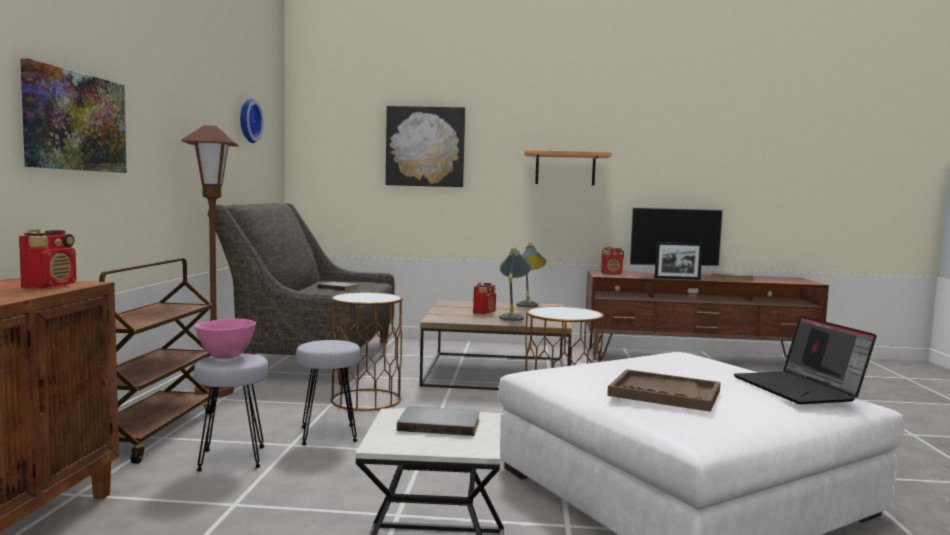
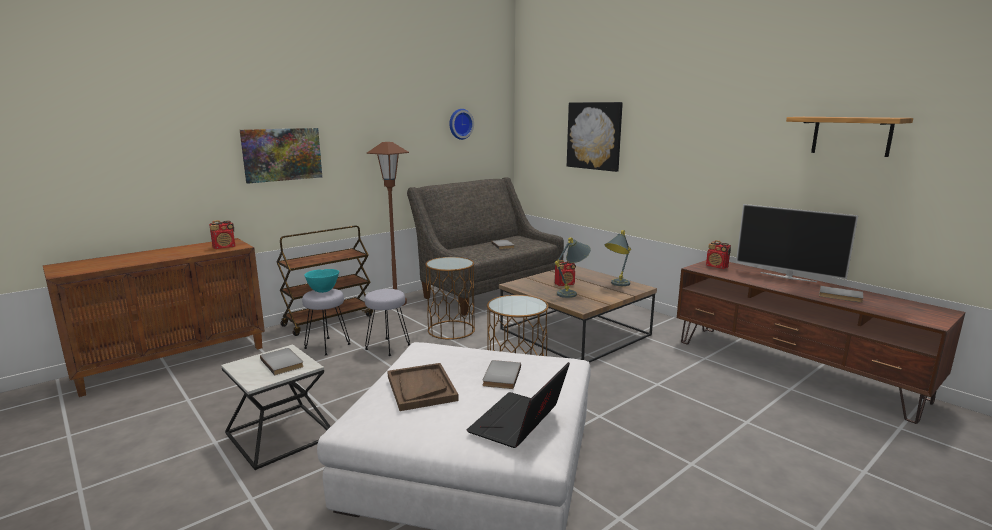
camera: 45 degrees right, 10 degrees up
pink bowl [195,319,256,359] -> turquoise bowl [304,269,339,293]
shelf [525,150,612,186] -> shelf moved to [786,117,913,157]
picture frame [654,242,703,280] -> none
none -> grey book [483,360,521,389]

